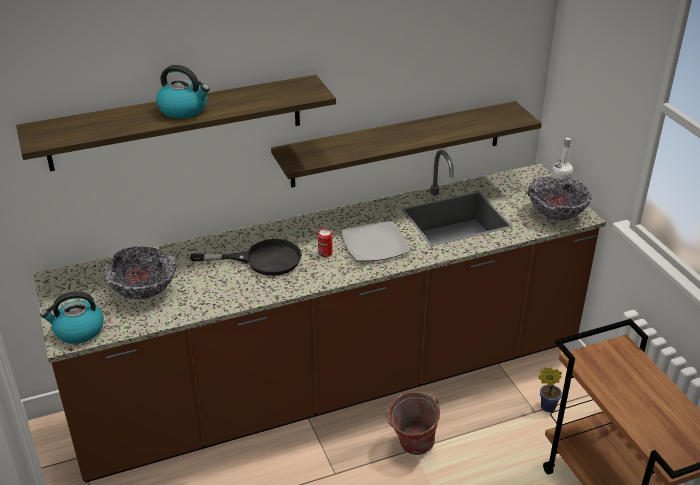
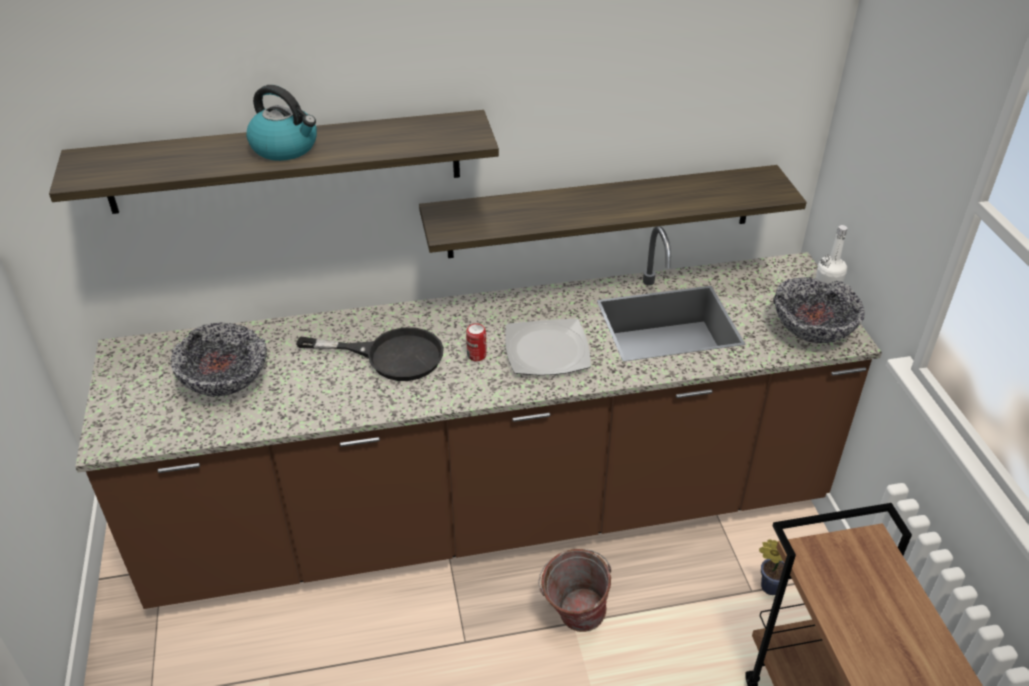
camera: 10 degrees right, 5 degrees up
kettle [40,291,104,344] -> none

